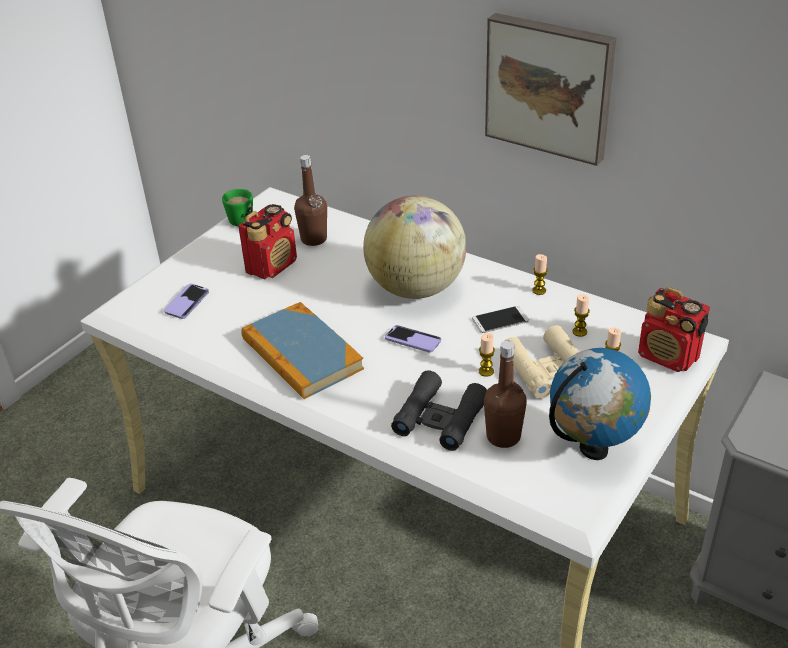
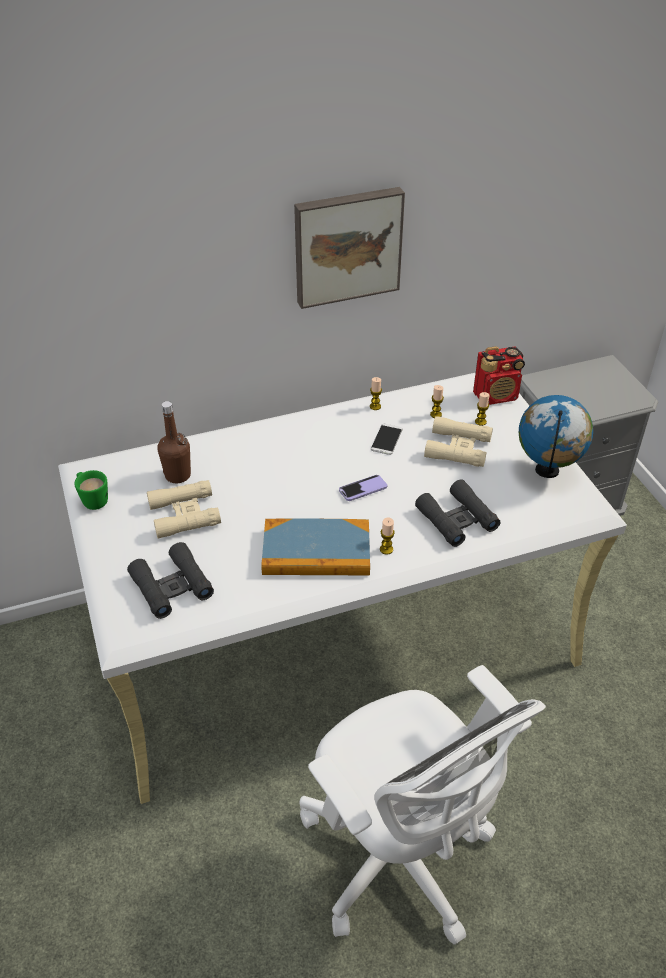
camera: 55 degrees left, 5 degrees up
phone [164,283,209,319] -> black binoculars [127,542,214,619]
radio [238,204,297,279] -> beige binoculars [147,480,221,538]
globe [363,195,466,299] -> none
candle [479,333,495,377] -> candle moved to [380,517,395,555]
brown bottle [484,341,527,448] -> none

